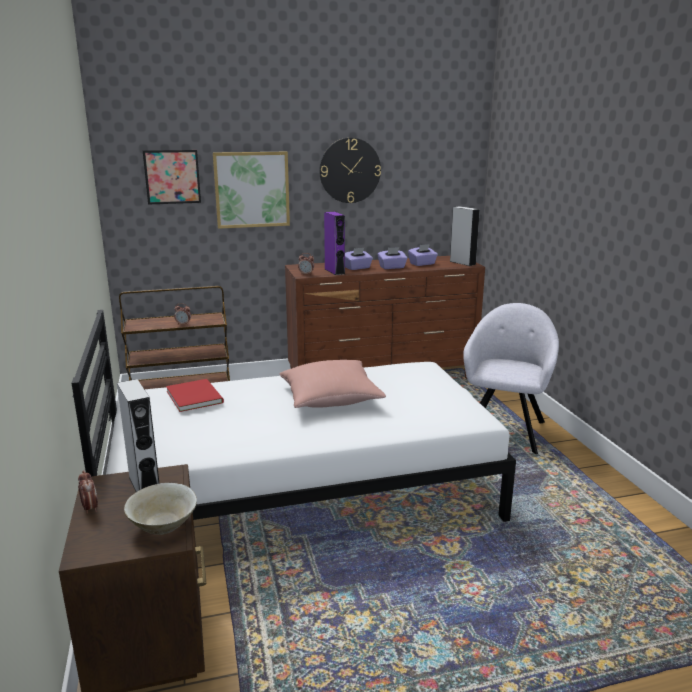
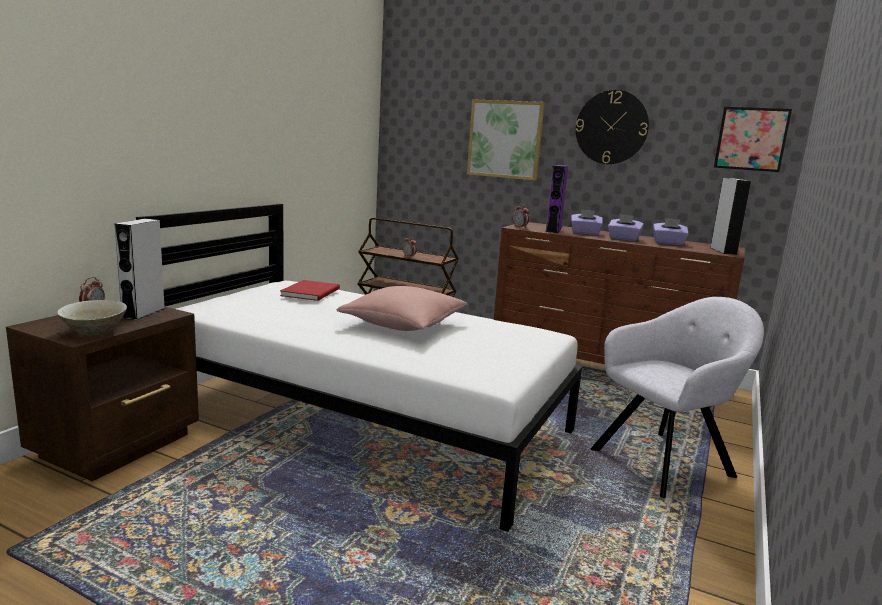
camera: 40 degrees right, 5 degrees down
picture [143,150,201,205] -> picture moved to [714,107,792,172]

